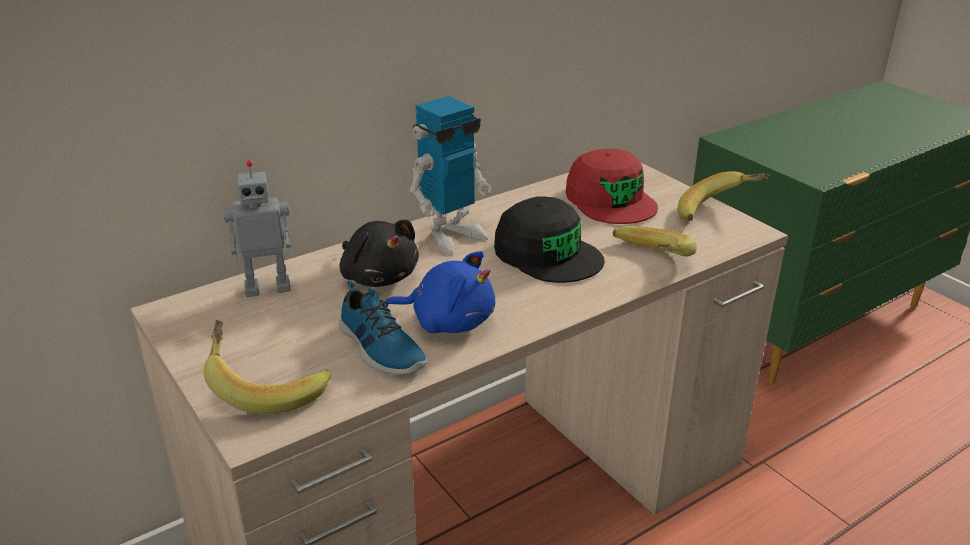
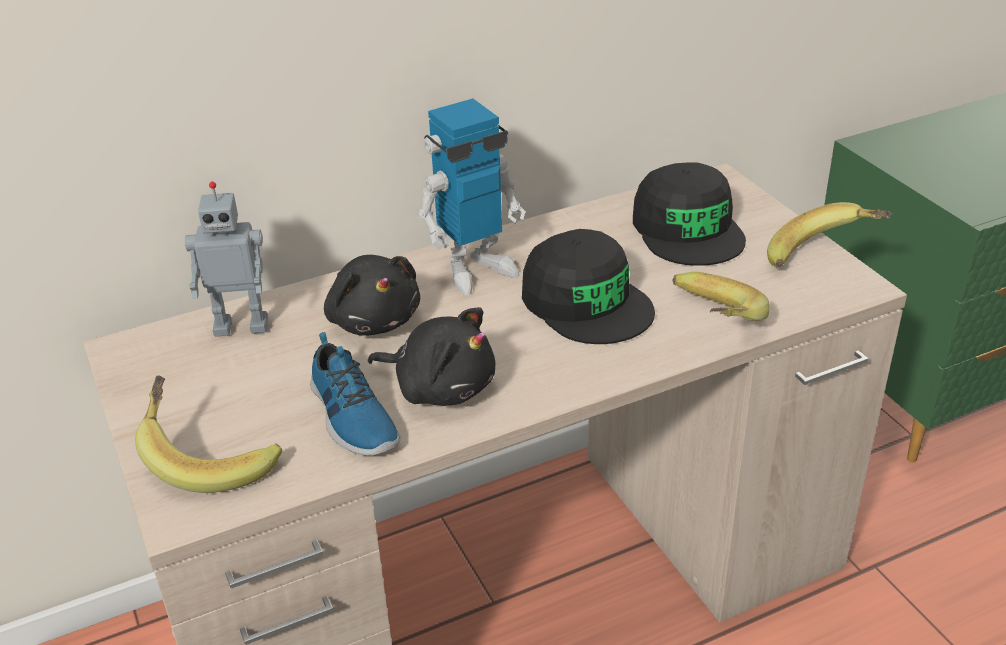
camera: 10 degrees right, 5 degrees up
blue plush toy [385,251,495,333] -> black plush toy [368,307,496,406]
red cap [566,148,658,224] -> black cap [633,162,746,266]

